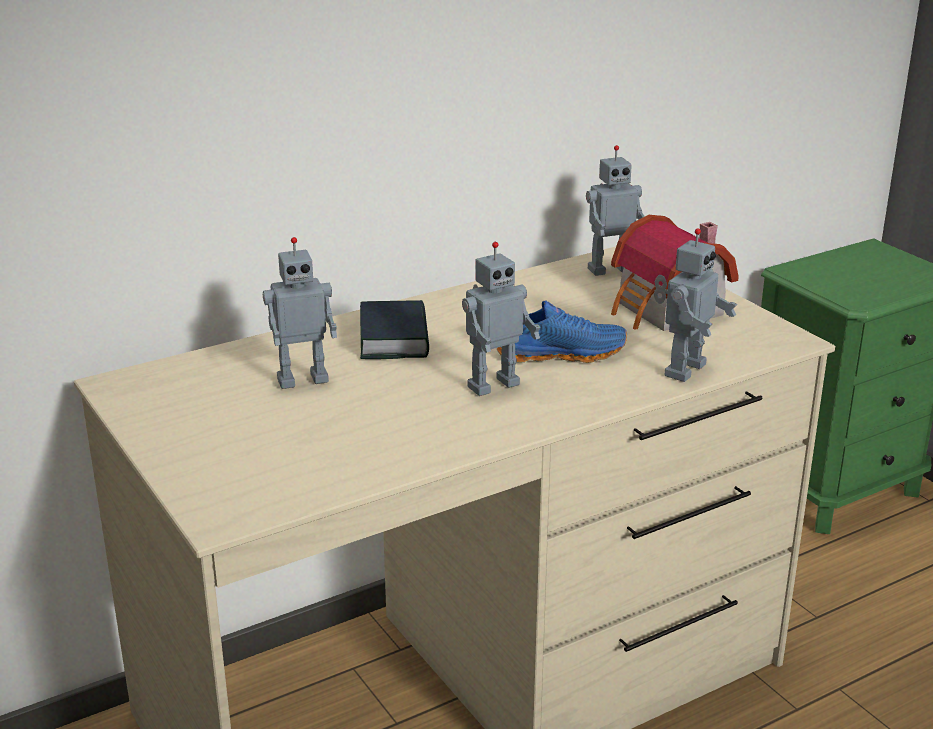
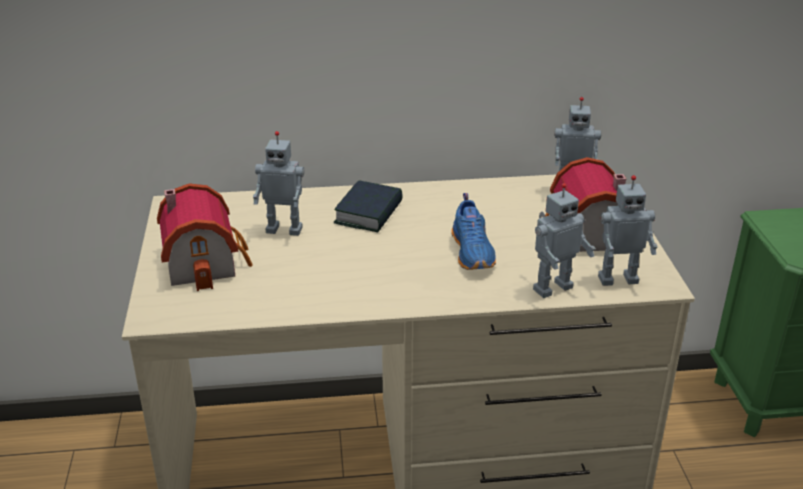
camera: 25 degrees right, 5 degrees up
toy robot [462,242,541,396] -> toy robot moved to [598,175,658,286]
blue shoe [497,300,627,363] -> blue shoe turned 60 degrees clockwise [451,193,496,270]
none -> toy house [157,183,253,291]

